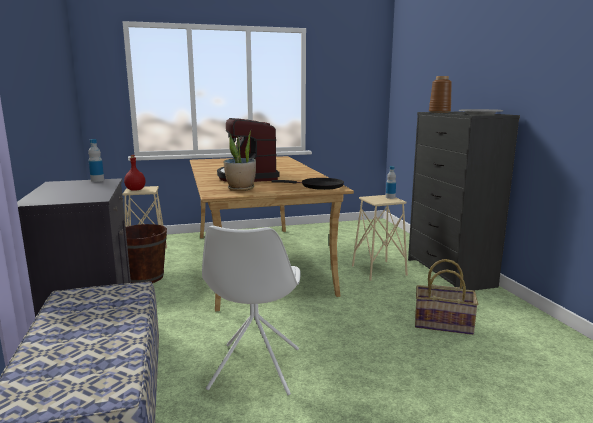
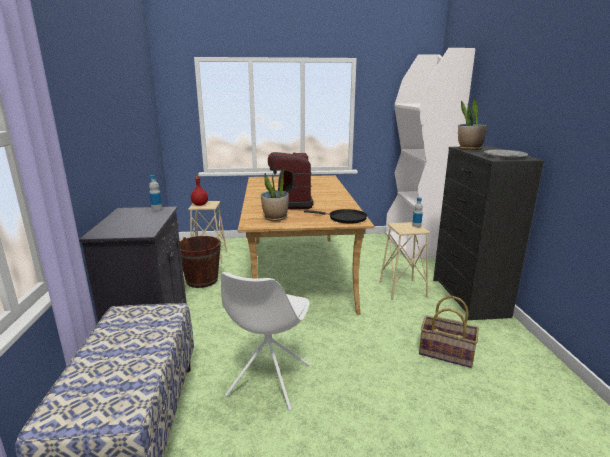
camera: 10 degrees right, 5 degrees up
brown vase [429,76,452,113] -> potted plant [458,98,487,150]
none -> white bookcase [385,48,475,259]

